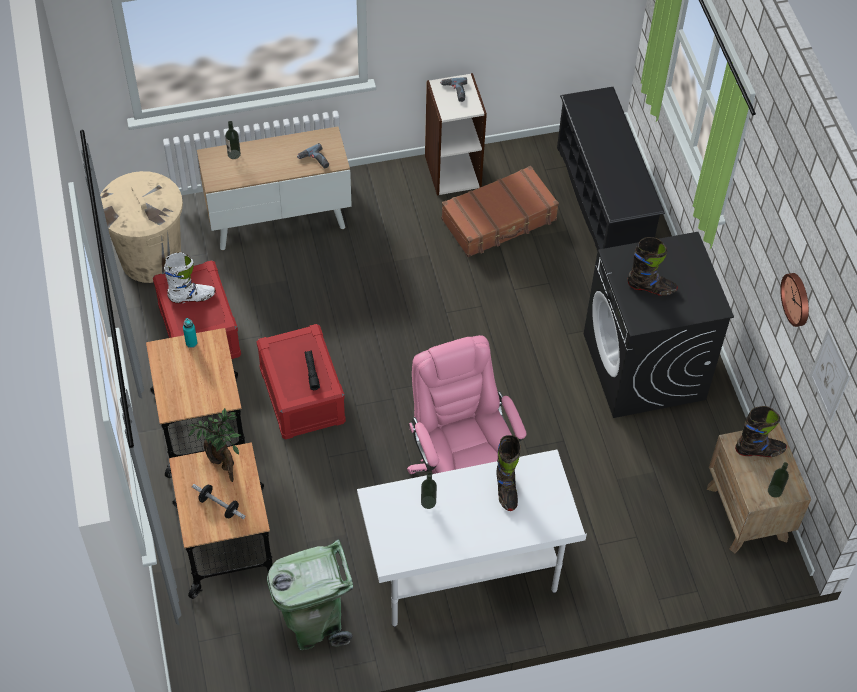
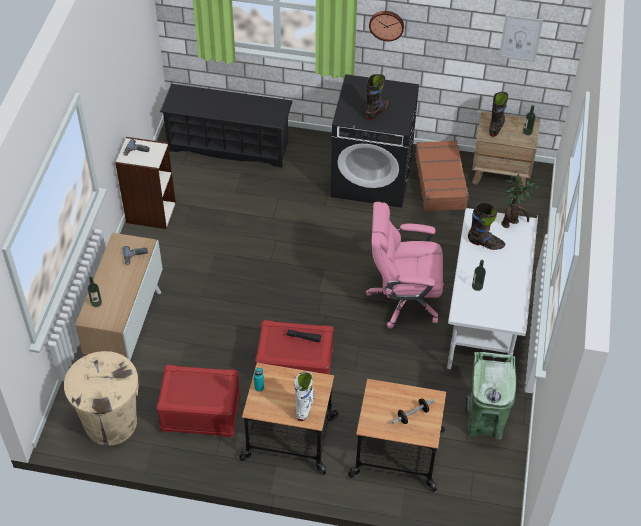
camera: 65 degrees left, 5 degrees down
white boot [164,252,216,304] -> white boot moved to [295,371,315,421]
potted plant [189,408,241,482] -> potted plant moved to [501,174,540,228]
brown suitcase [441,166,559,257] -> brown suitcase moved to [415,140,469,212]
wall clock [780,273,809,327] -> wall clock moved to [369,11,404,41]

